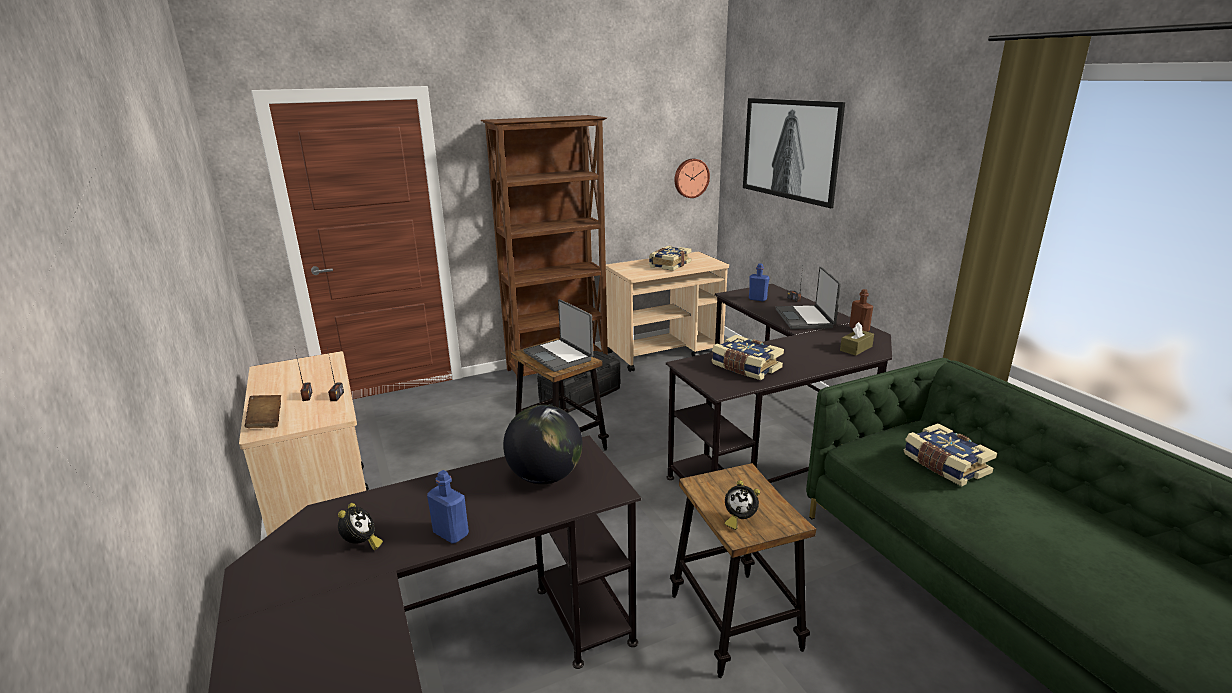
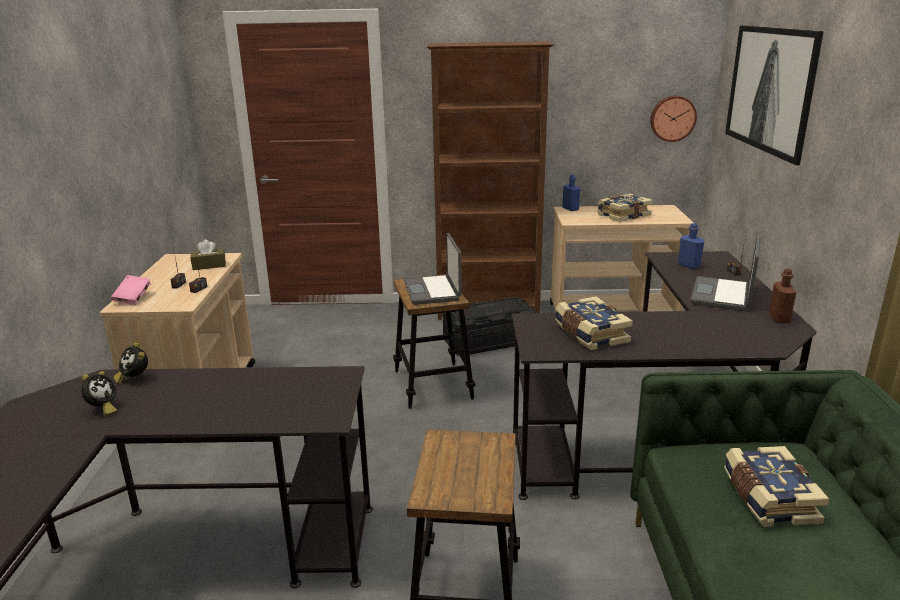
camera: 25 degrees right, 0 degrees up
brown book [245,395,281,428] -> pink book [111,275,151,305]
blue bottle [427,470,469,544] -> blue bottle moved to [563,174,580,211]
globe [503,405,583,484] -> none
alarm clock [724,480,760,530] -> alarm clock moved to [114,343,148,384]
brown tissue box [840,322,874,356] -> brown tissue box moved to [190,240,226,270]

